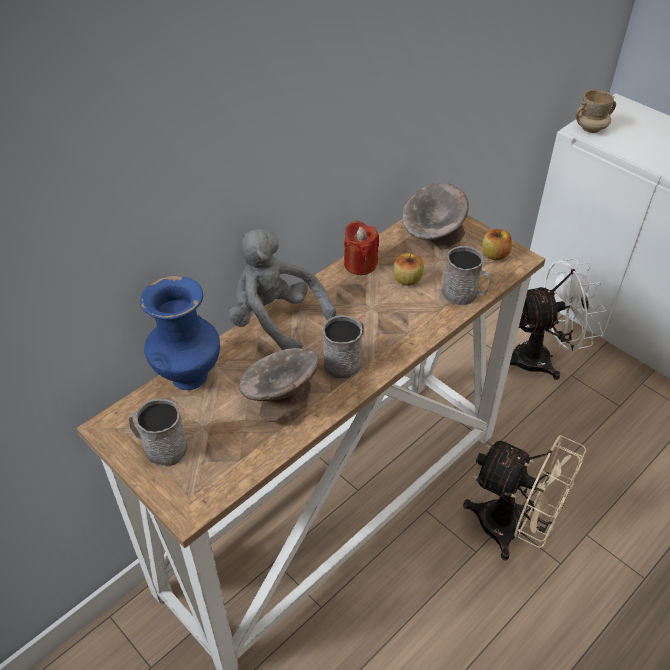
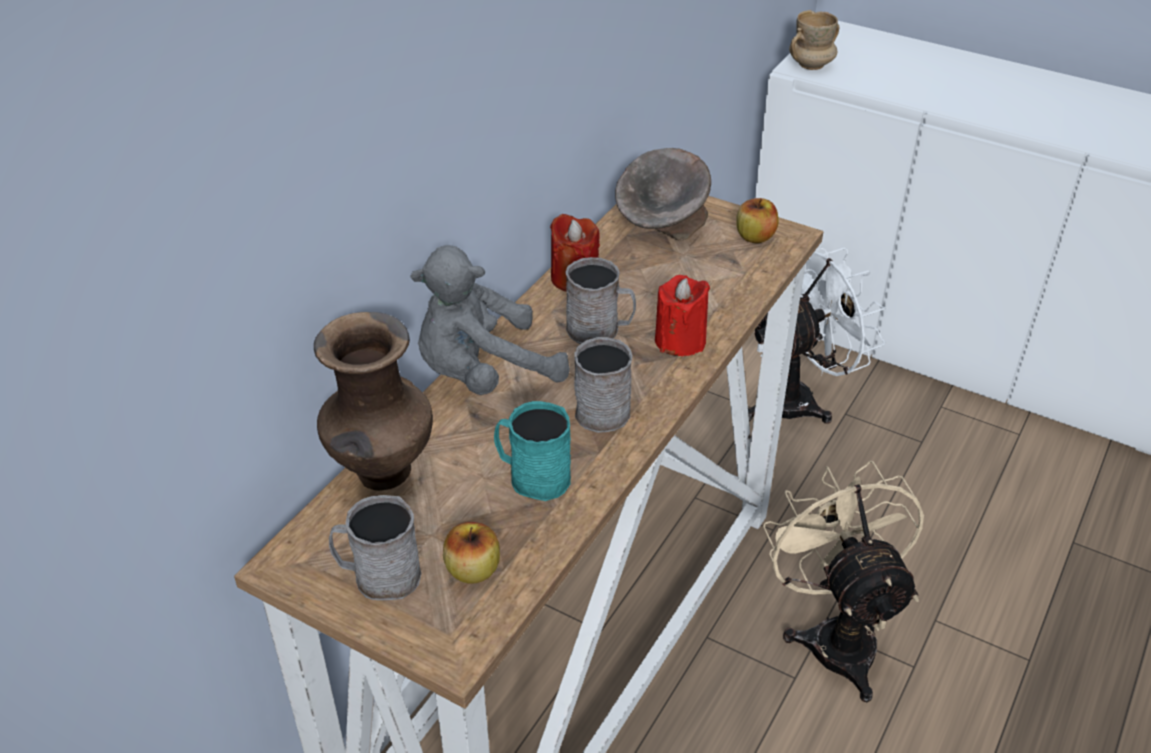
camera: 15 degrees left, 5 degrees down
blue vase [140,276,220,390] -> brown vase [314,312,433,491]
grey plush toy [229,229,336,350] -> grey plush toy turned 45 degrees counterclockwise [410,245,570,395]
grey bowl [239,348,319,422] -> turquoise mug [494,401,571,501]
apple [393,253,424,286] -> apple moved to [443,522,500,584]
grey mug [442,246,491,305] -> grey mug moved to [565,257,636,344]
beige fan [463,435,586,560] -> beige fan turned 120 degrees counterclockwise [763,461,924,702]
none -> red candle [655,275,710,356]

